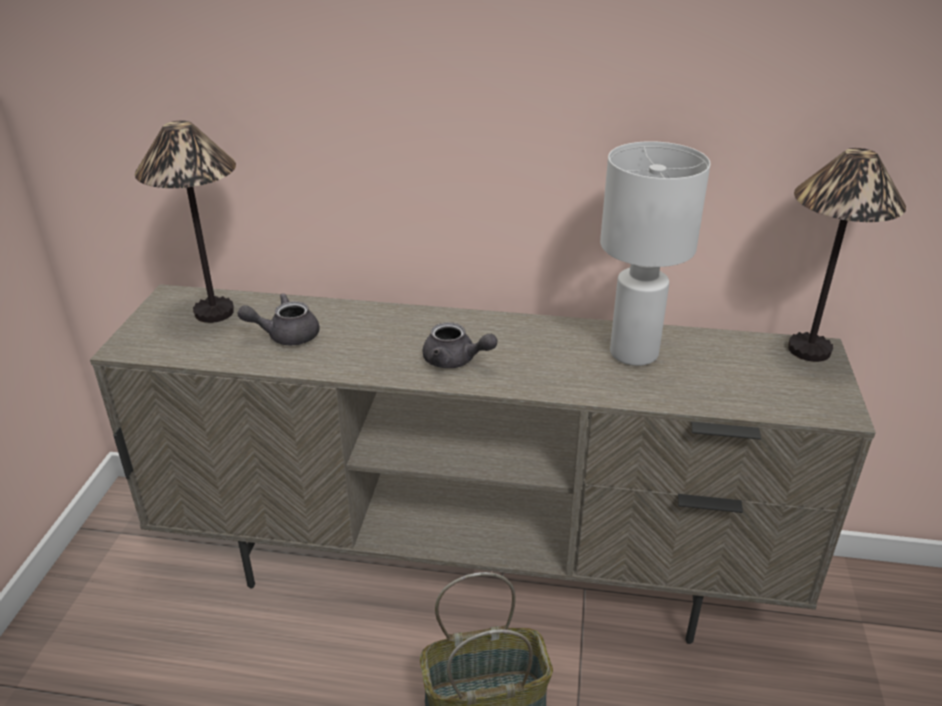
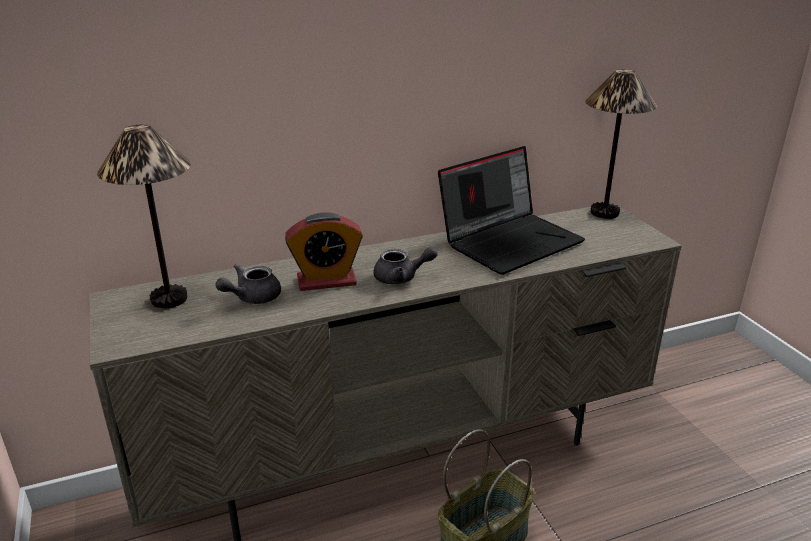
camera: 30 degrees left, 5 degrees down
white table lamp [600,141,711,366] -> laptop [438,146,585,275]
none -> alarm clock [285,212,363,291]

